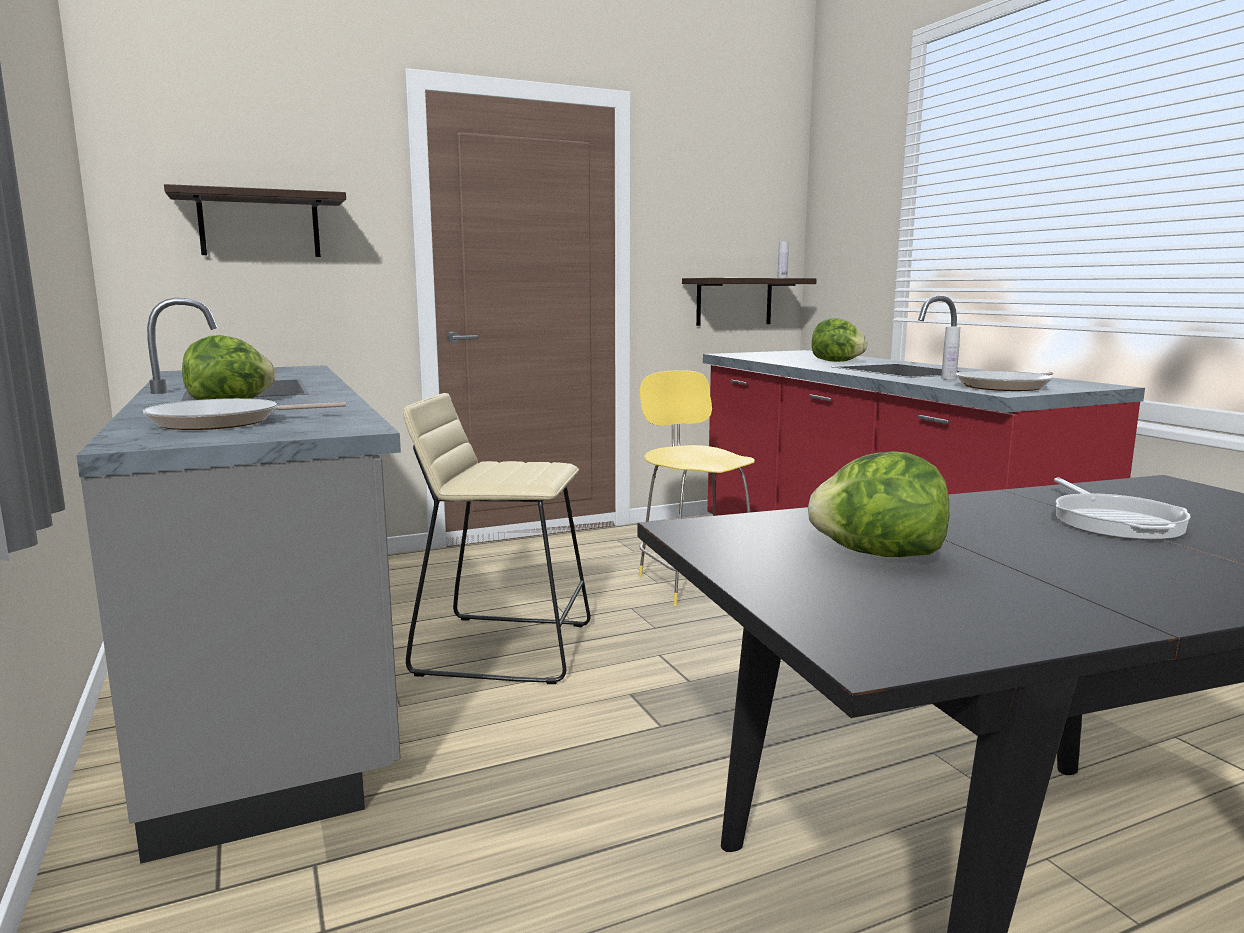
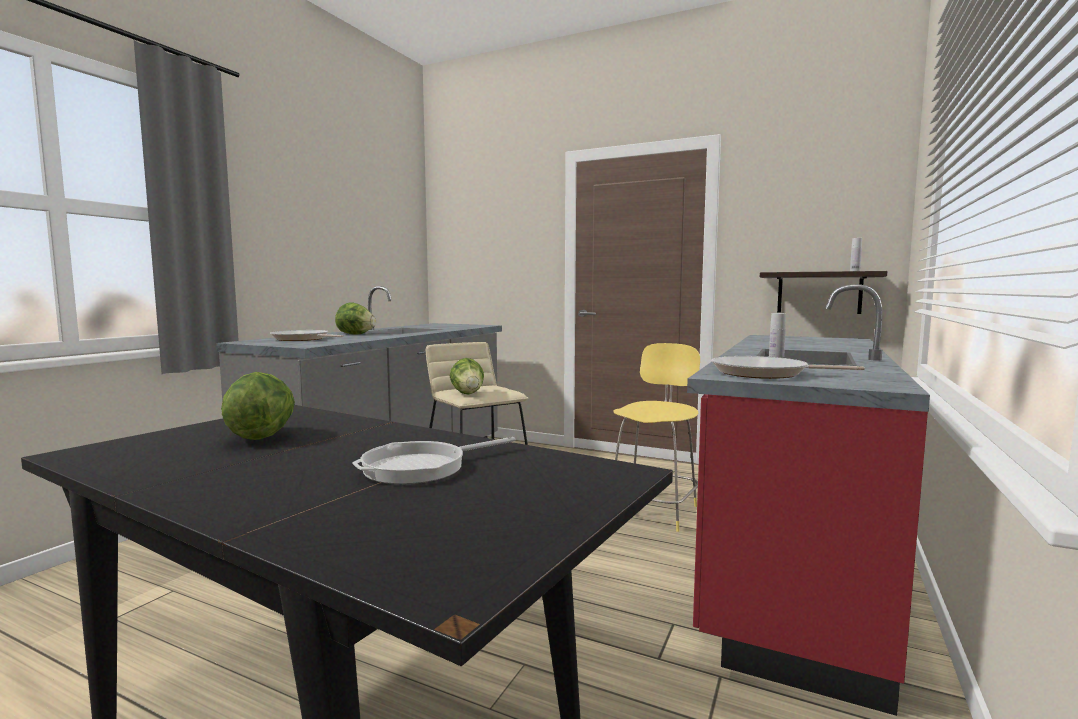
camera: 50 degrees right, 5 degrees down
shelf [164,184,346,257] -> none
lettuce [812,318,868,362] -> lettuce moved to [450,358,484,395]

